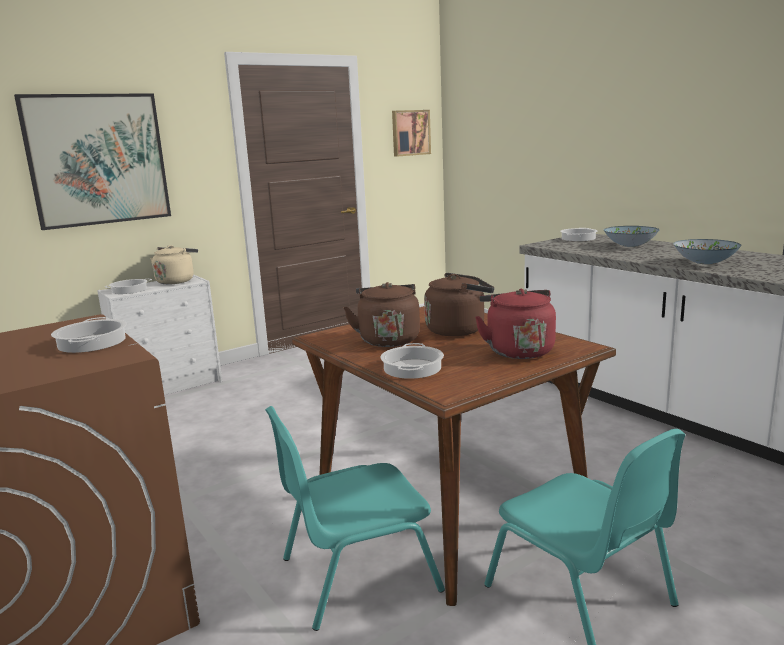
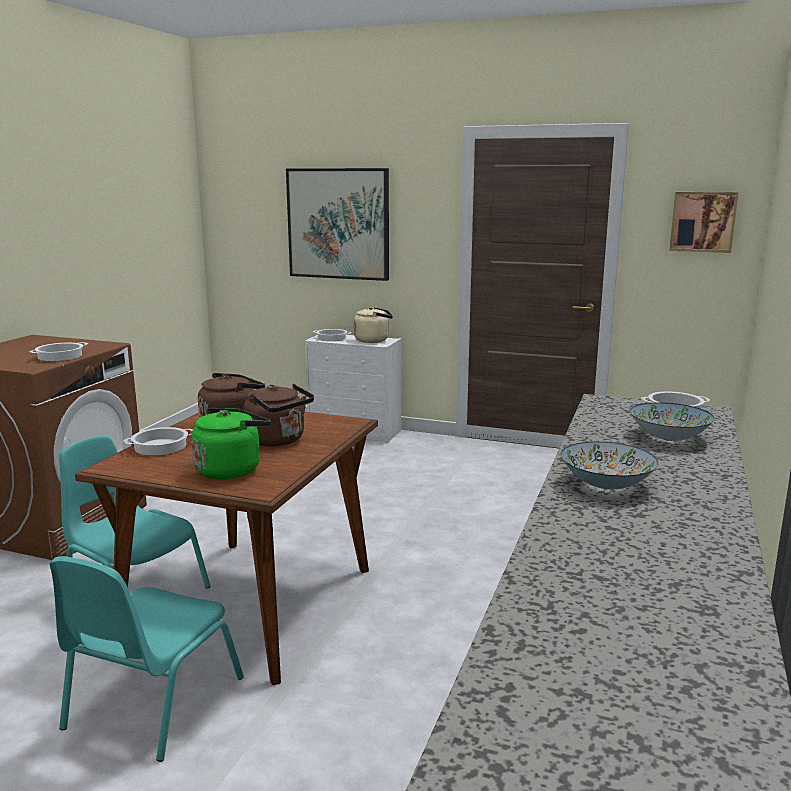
camera: 55 degrees right, 0 degrees up
red kettle [475,289,556,359] -> green kettle [191,408,271,480]

